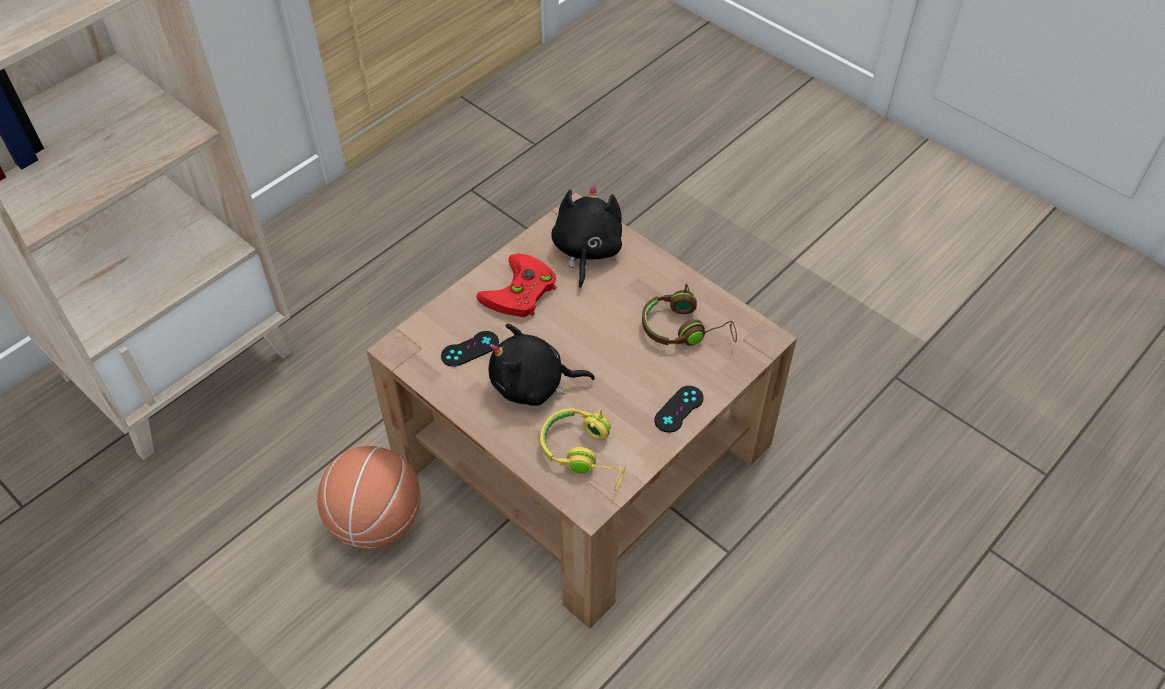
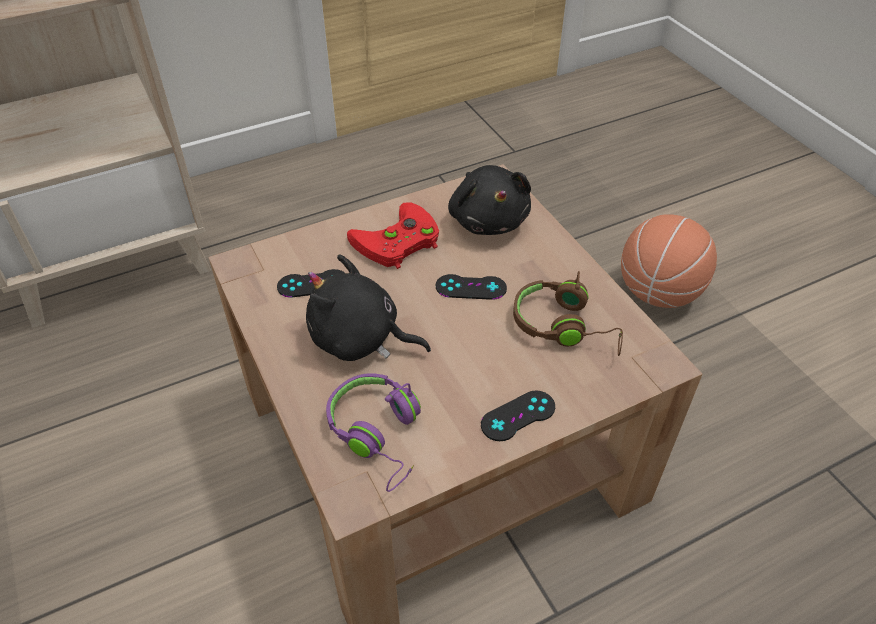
camera: 20 degrees right, 5 degrees down
basketball [317,446,421,549] -> basketball moved to [621,214,717,308]
yellow headphones [540,408,626,491] -> purple headphones [326,373,421,492]
black plush toy [551,184,622,289] -> black plush toy turned 135 degrees clockwise [448,165,531,235]
none -> black game controller [436,274,507,300]

